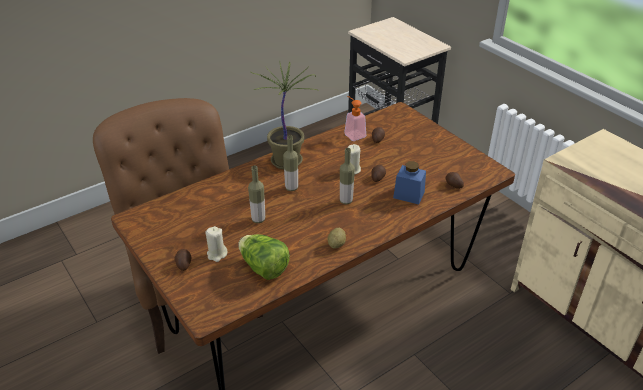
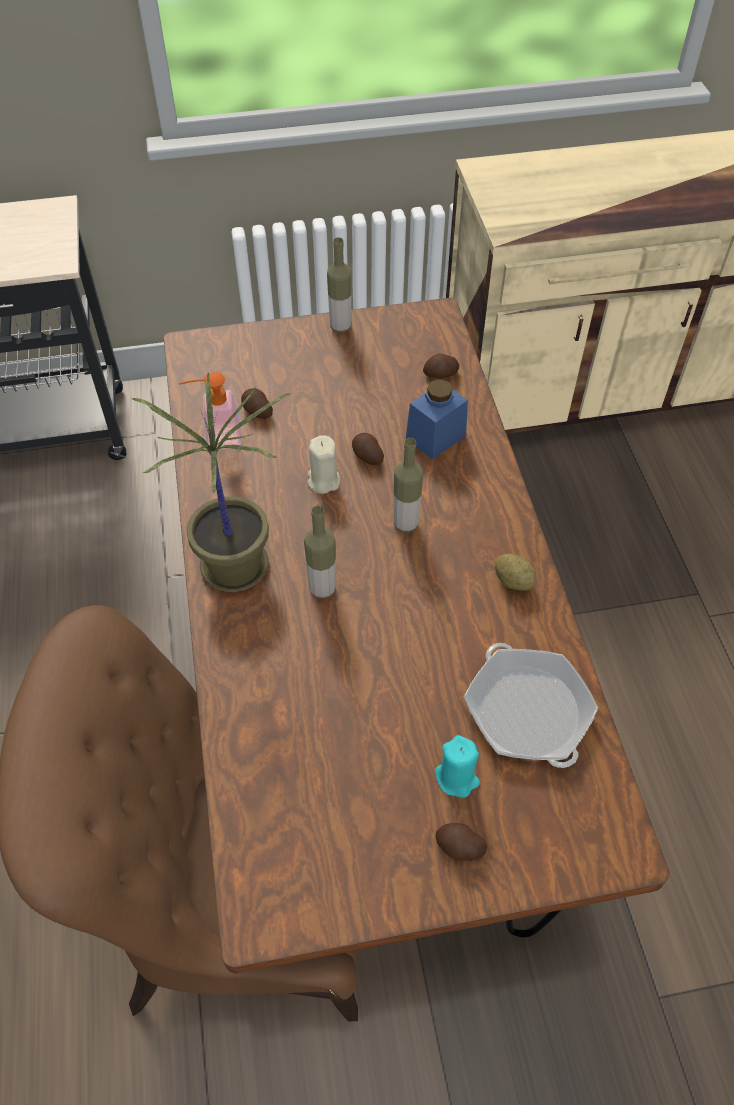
camera: 65 degrees left, 15 degrees up
beige candle [206,226,228,262] -> turquoise candle [435,735,480,798]
lettuce [238,234,290,280] -> frying pan [464,643,598,768]
bottle [248,166,265,223] -> bottle moved to [327,238,352,333]

